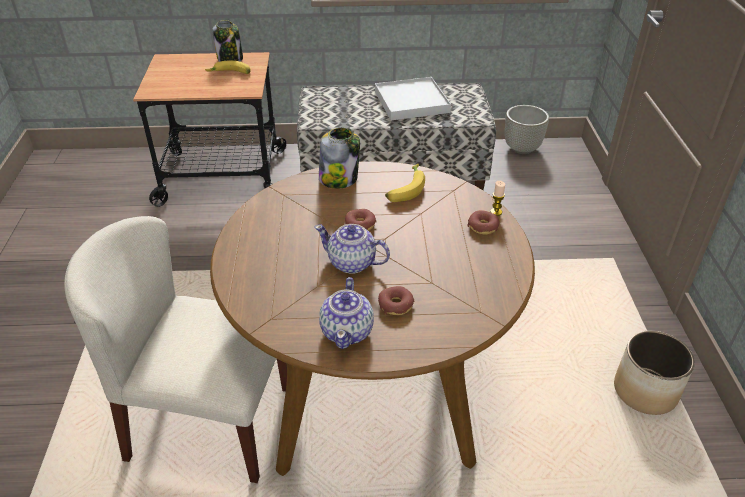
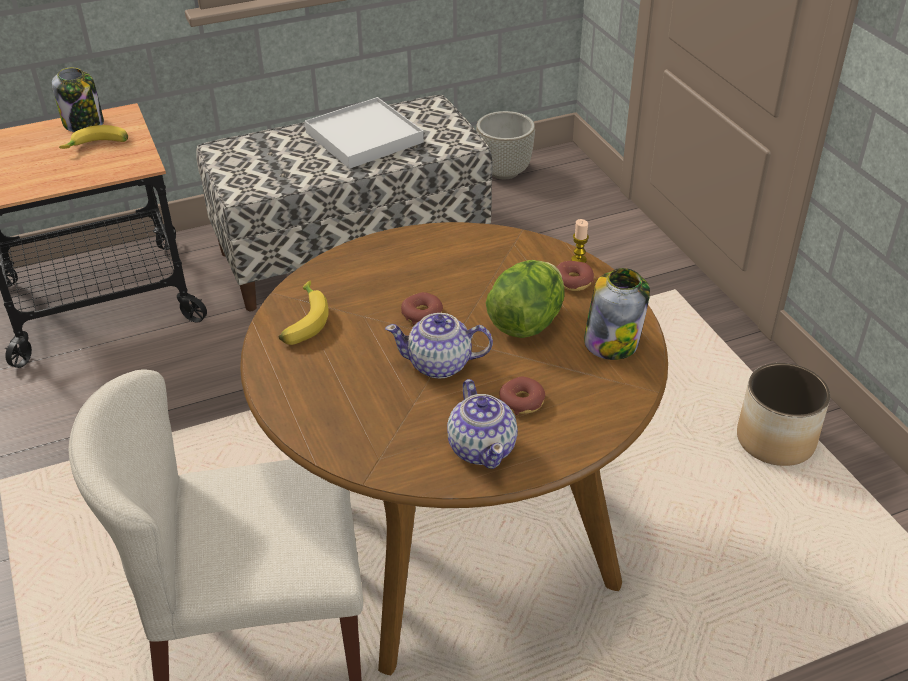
camera: 20 degrees left, 0 degrees up
jar [319,128,360,189] -> jar moved to [584,268,650,360]
banana [385,164,425,202] -> banana moved to [278,280,329,345]
none -> lettuce [486,260,565,338]

